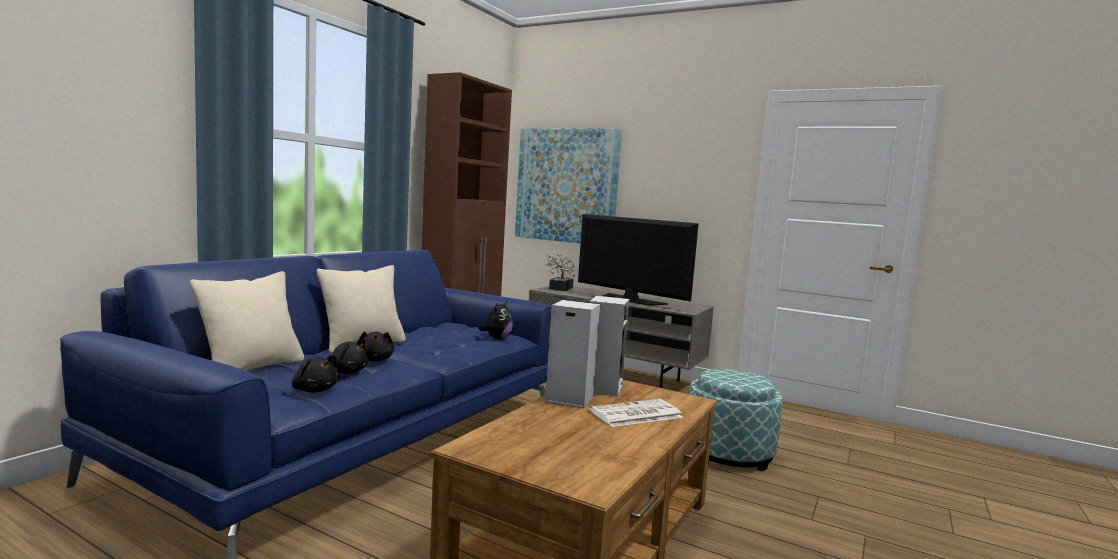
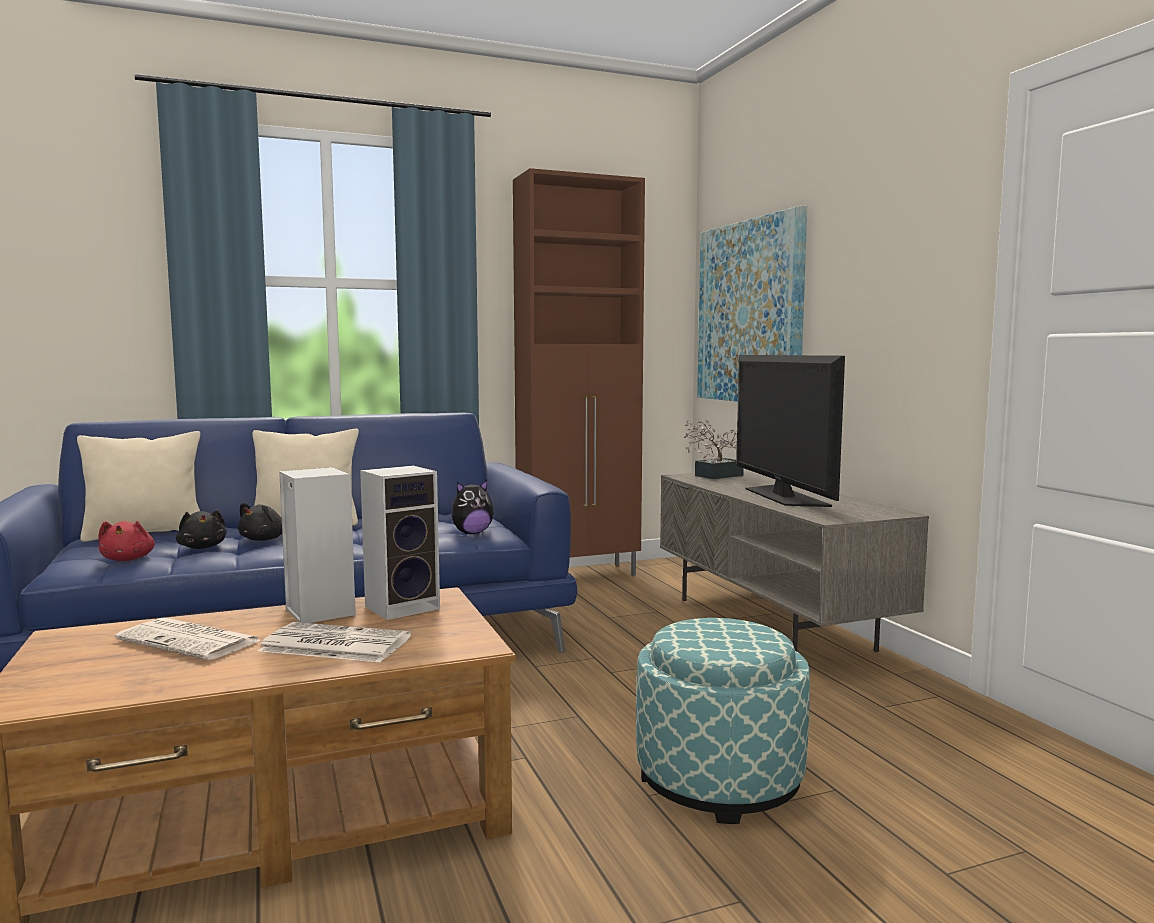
camera: 40 degrees right, 0 degrees up
black plush toy [292,355,339,393] -> red plush toy [98,521,155,561]
none -> newspaper [115,618,261,660]

